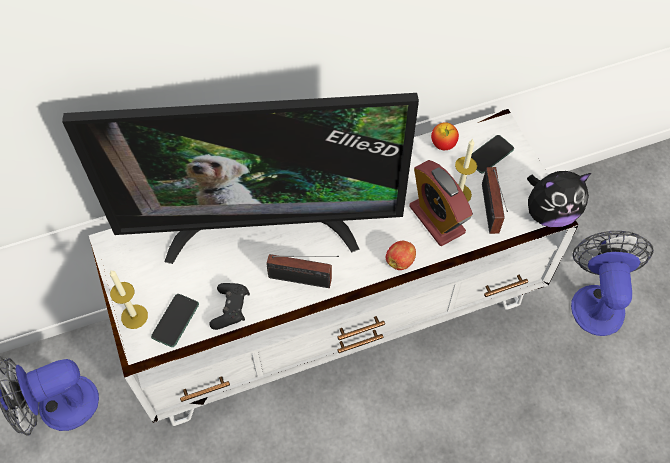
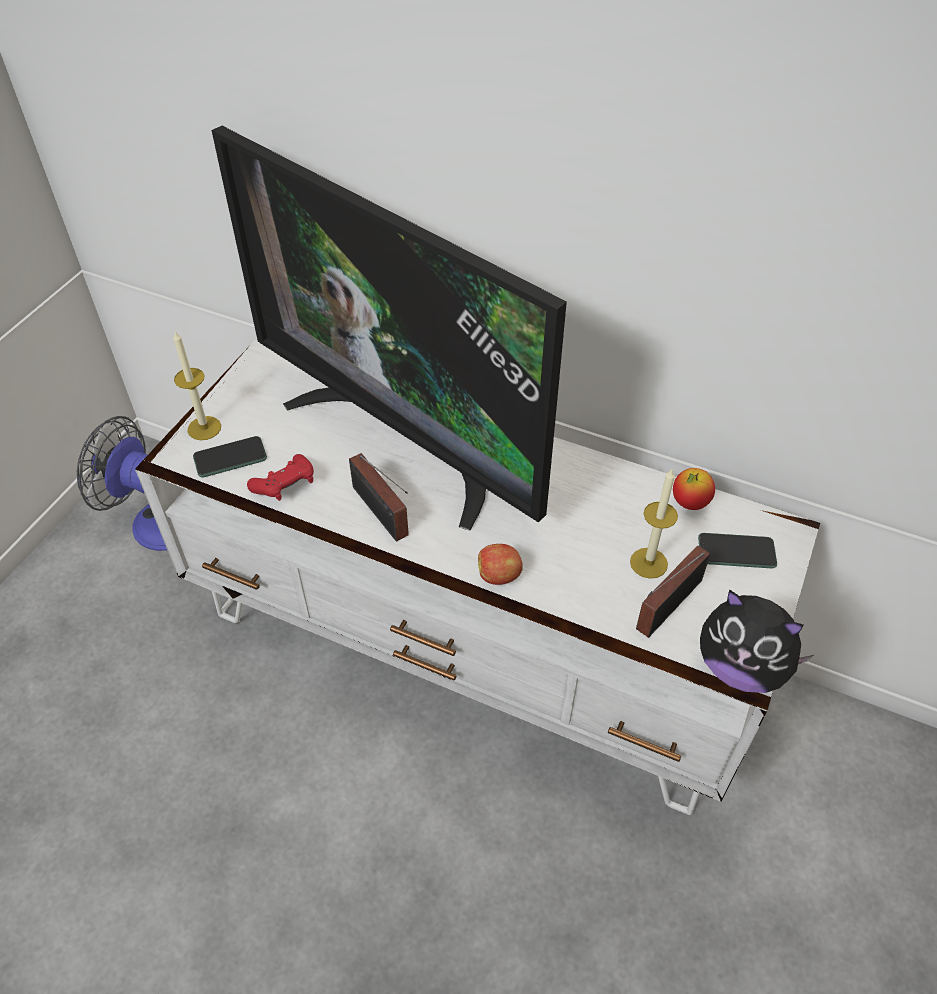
camera: 45 degrees right, 10 degrees down
black game controller [209,283,250,330] -> red game controller [247,454,314,501]
alarm clock [409,160,473,246] -> none
fan [571,231,654,336] -> none

